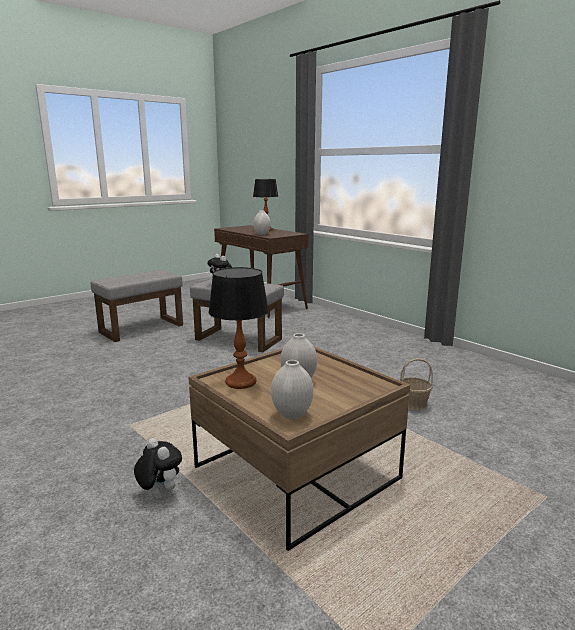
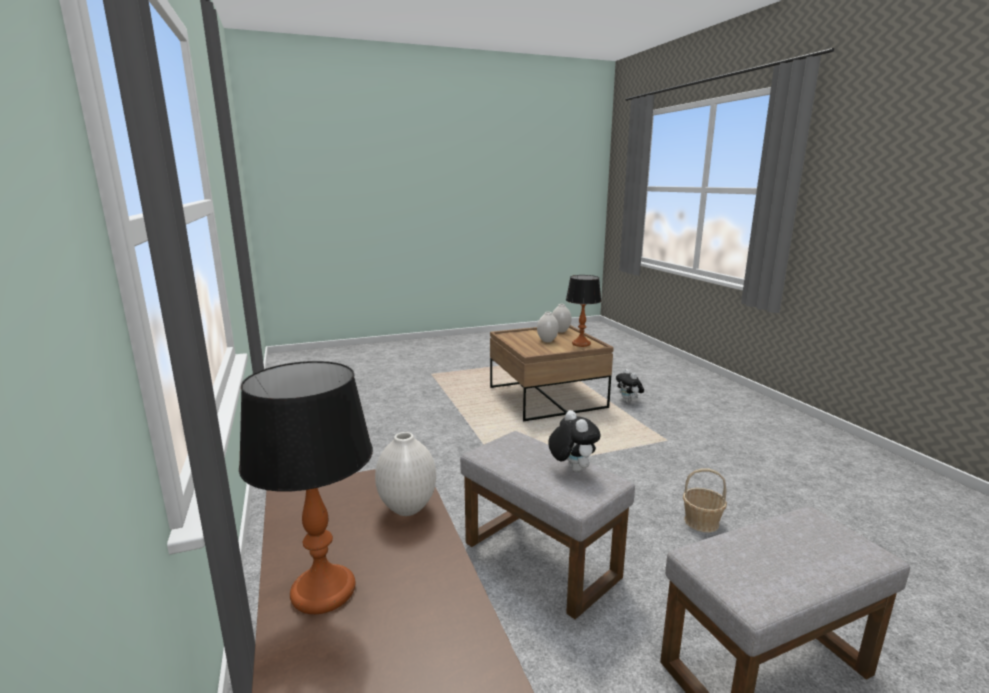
camera: 160 degrees left, 0 degrees up
basket [400,358,433,410] -> basket moved to [683,469,727,532]

